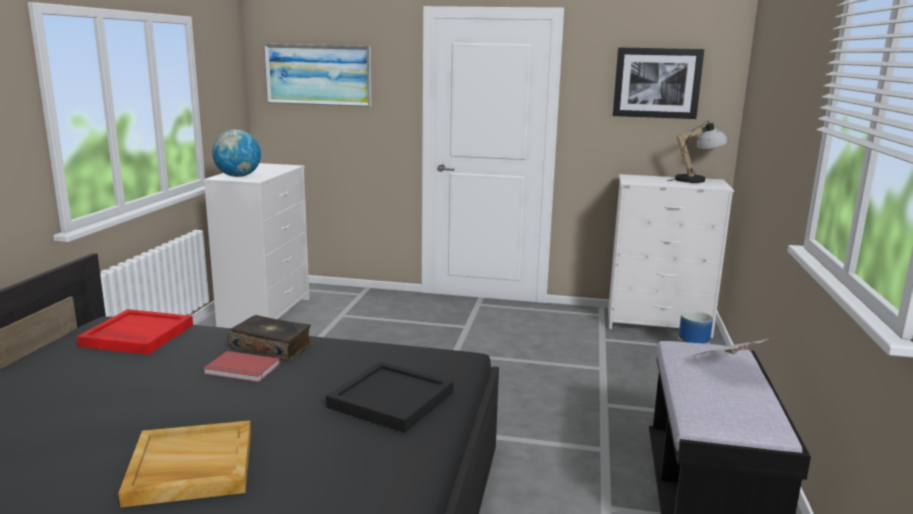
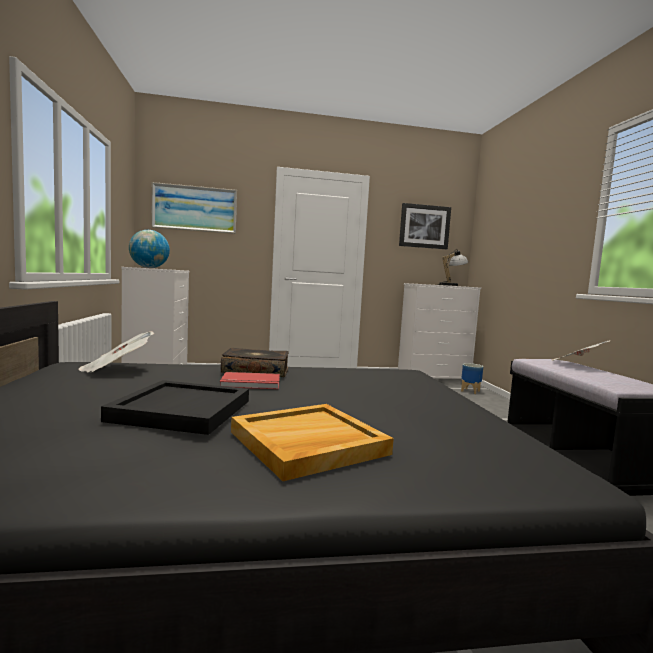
camera: 20 degrees left, 10 degrees down
red tray [76,309,193,355] -> newspaper [78,331,154,373]
black tray [326,362,454,433] -> black tray moved to [101,380,249,435]

